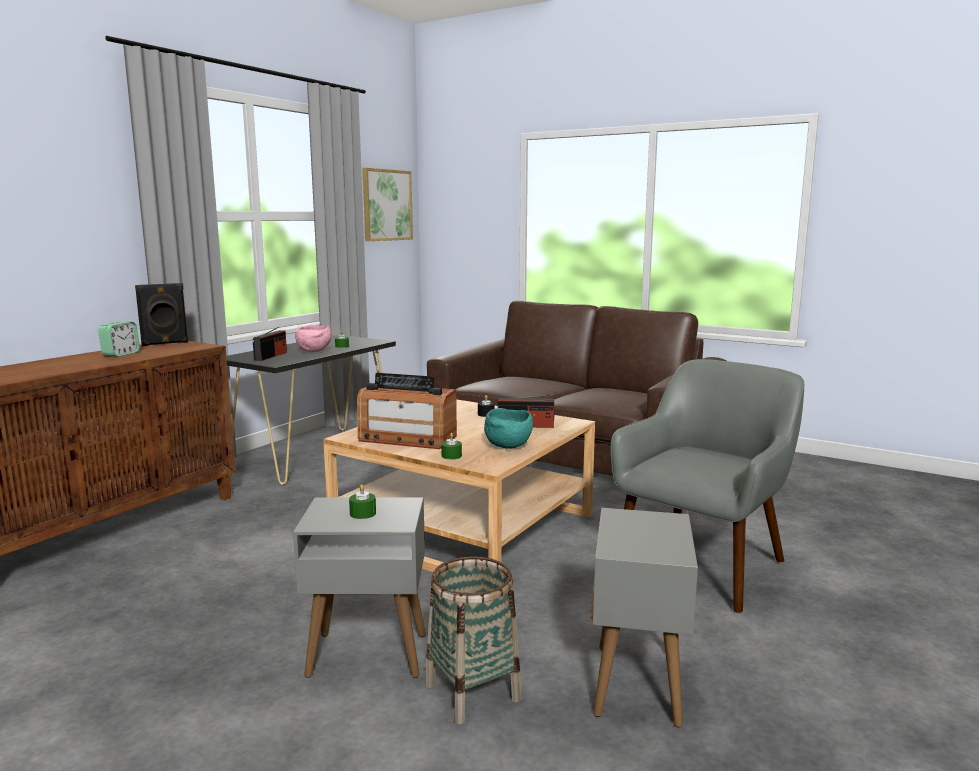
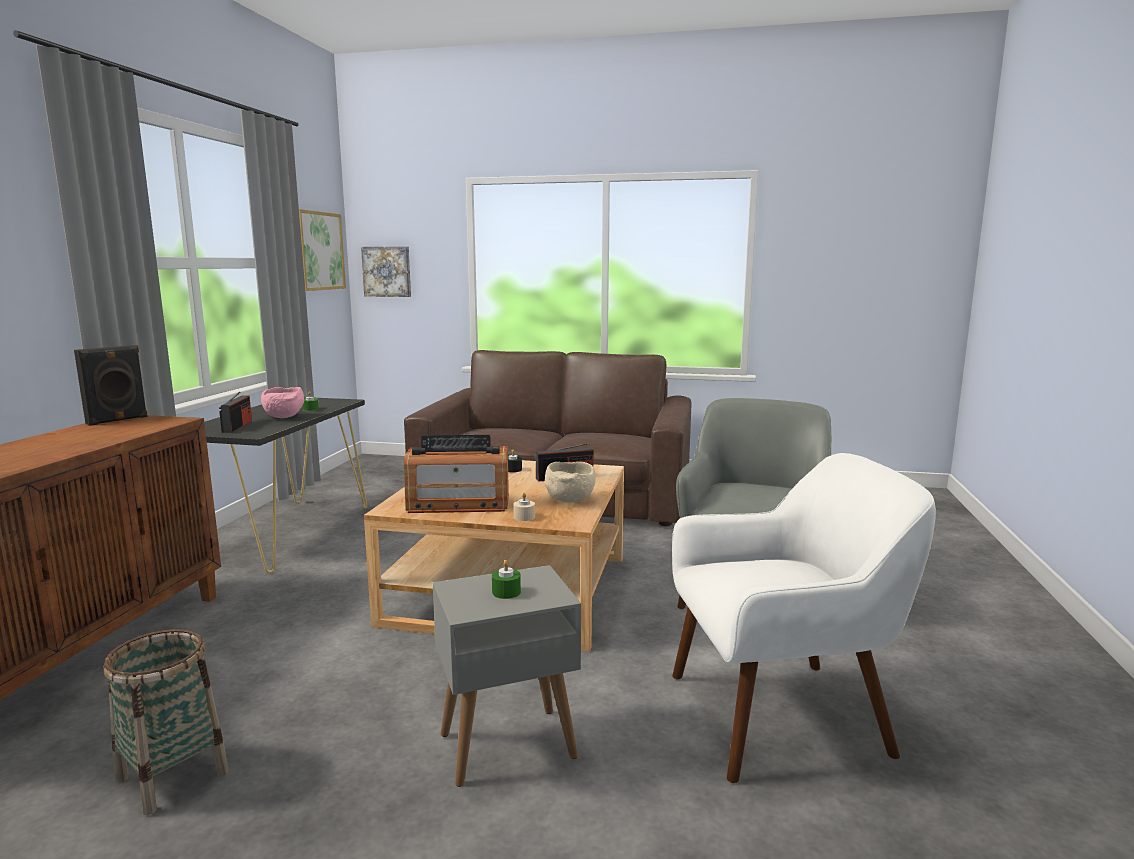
camera: 20 degrees left, 0 degrees up
alarm clock [98,322,140,357] -> none
basket [425,556,522,724] -> basket moved to [103,629,229,815]
green candle [441,433,462,460] -> beige candle [513,493,535,521]
turquoise bowl [484,408,533,449] -> beige bowl [545,462,596,503]
grey side table [590,508,698,727] -> white armchair [672,453,936,783]
none -> picture [361,247,411,297]

